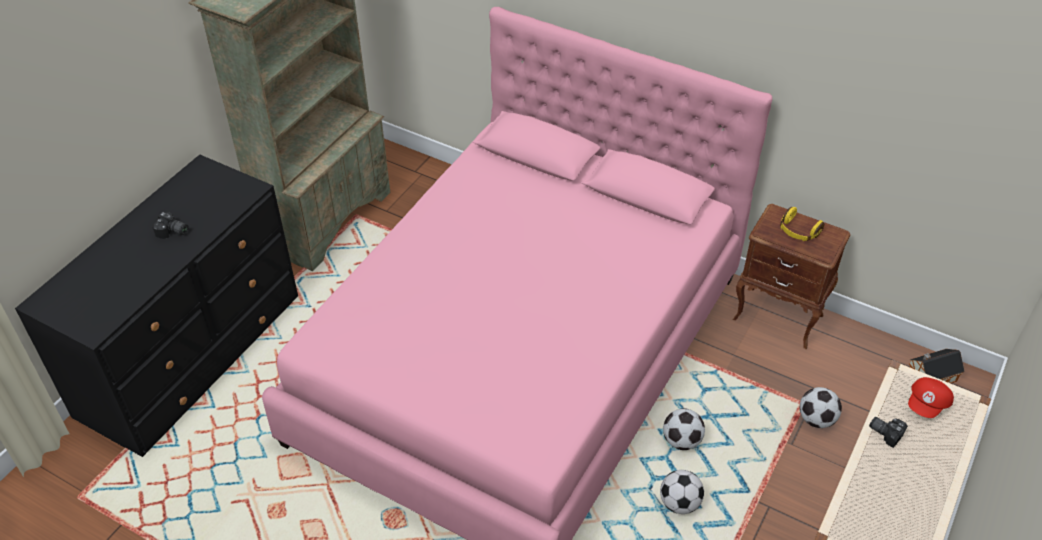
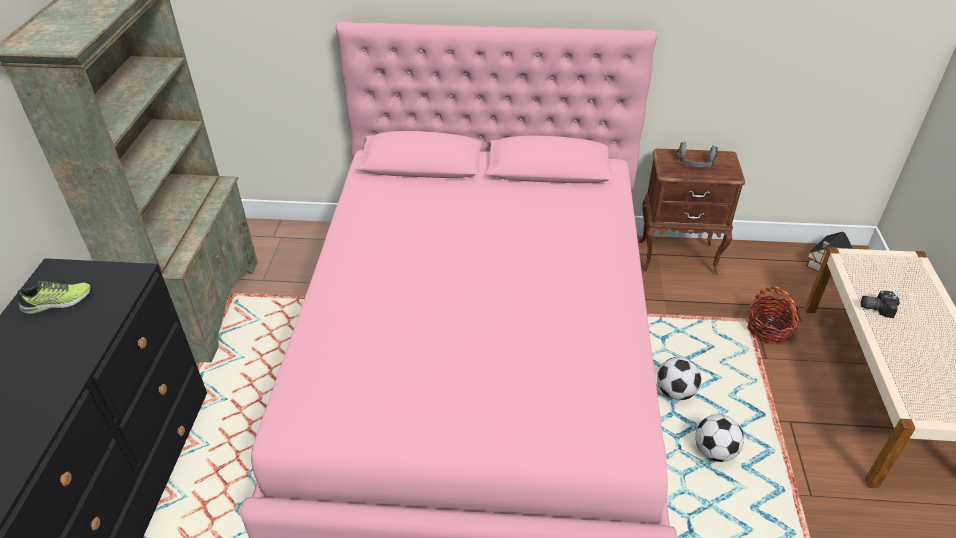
camera: 25 degrees left, 5 degrees down
camera [153,212,189,239] -> none
yellow headphones [780,207,824,241] -> grey headphones [678,142,718,167]
football [800,387,842,428] -> basket [747,286,802,344]
red cap [908,377,954,418] -> none
none -> shoe [17,281,91,314]

